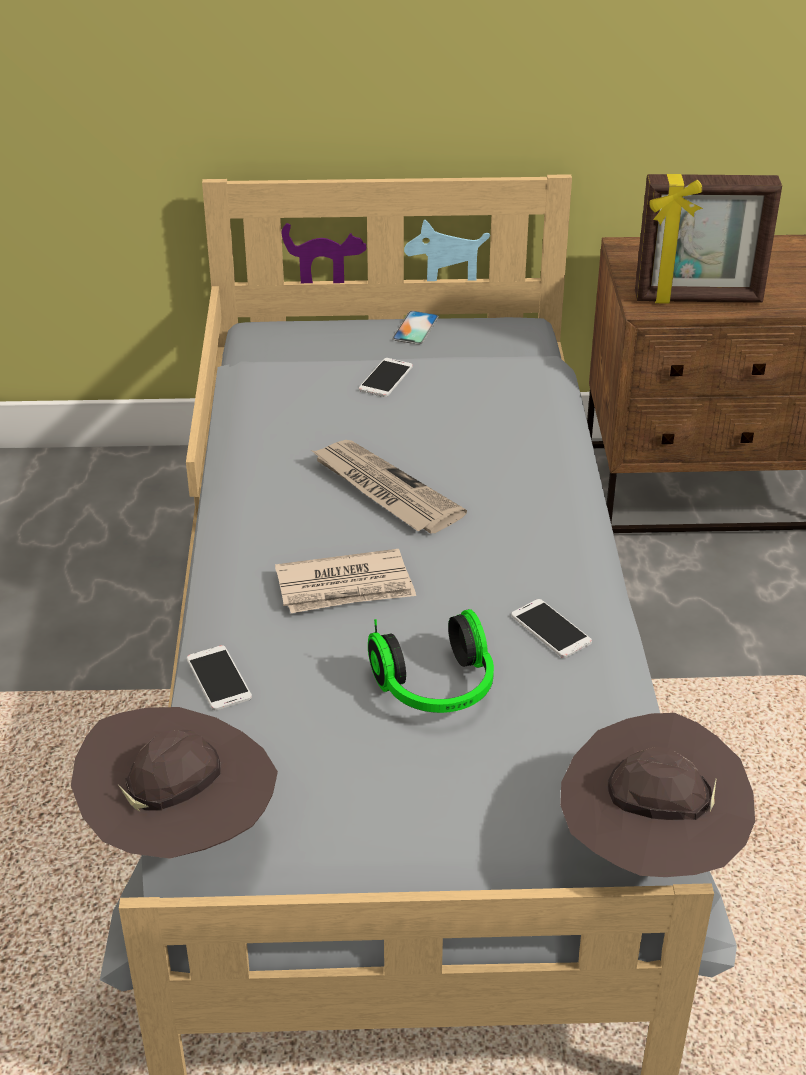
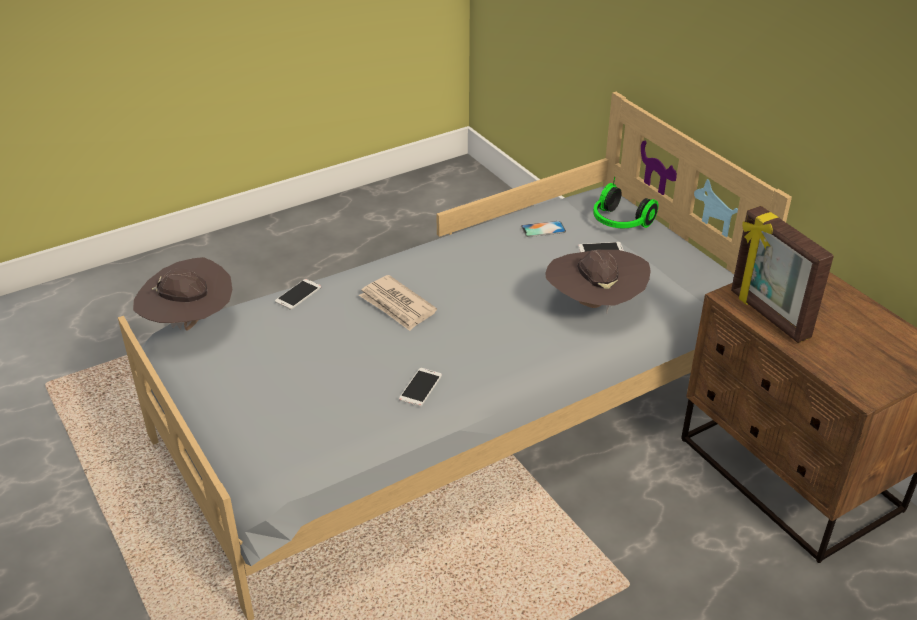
camera: 60 degrees right, 0 degrees up
newspaper [311,440,467,534] -> none
headphones [368,609,494,713] -> headphones moved to [593,177,658,228]
phone [392,311,439,345] -> phone moved to [521,221,566,237]
brown hat [560,713,755,877] -> brown hat moved to [546,250,651,314]

